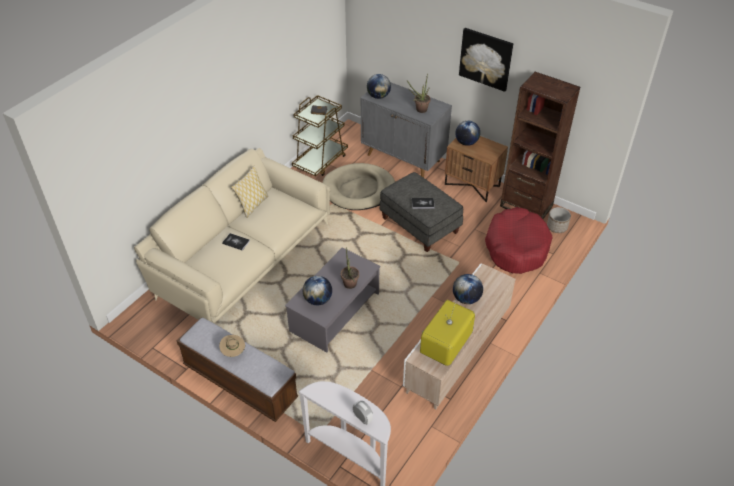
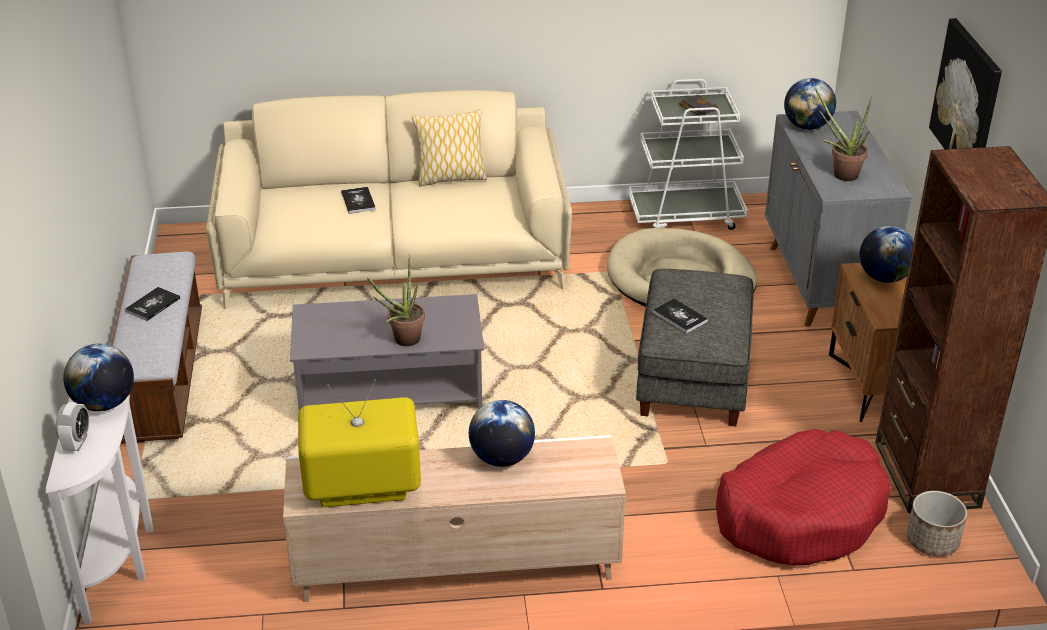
camera: 50 degrees right, 10 degrees down
beige hat [219,335,245,357] -> book [125,287,180,321]
brown cart [292,95,348,176] -> white cart [628,79,748,230]
globe [303,276,332,305] -> globe moved to [63,344,134,411]

